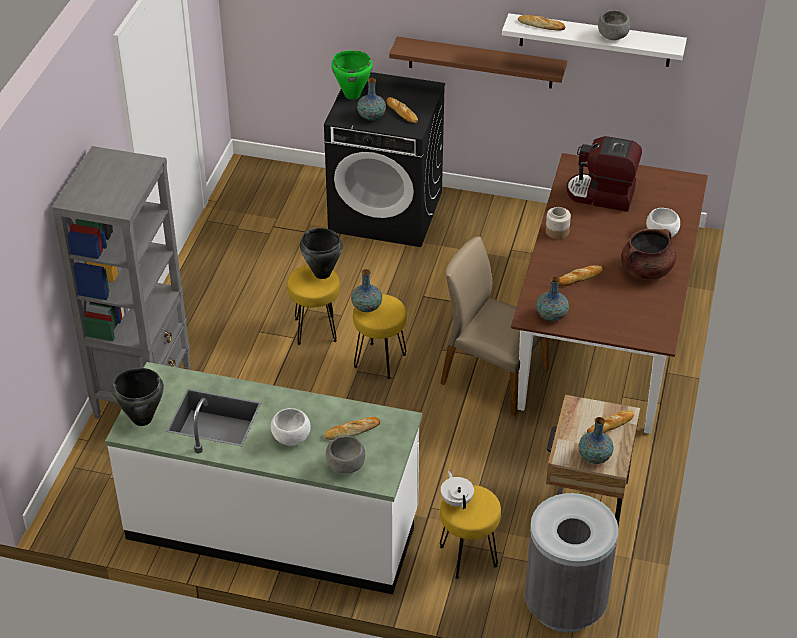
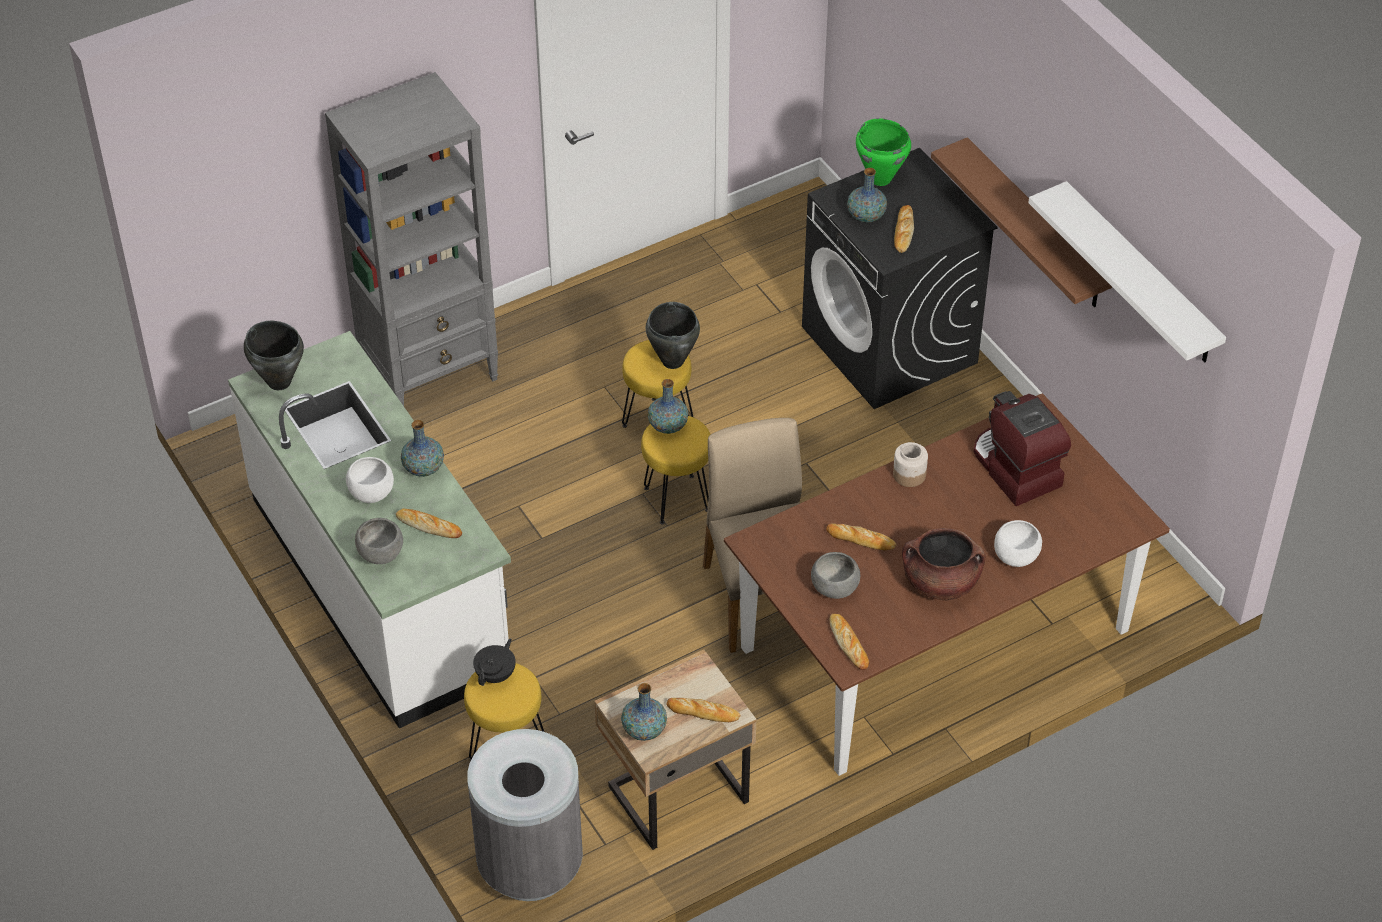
camera: 45 degrees right, 5 degrees up
white teapot [441,471,474,509] -> black teapot [473,638,516,686]
bread [518,15,565,31] -> bread moved to [829,614,869,670]
vase [536,276,569,321] -> vase moved to [401,420,444,477]
grey bowl [598,10,631,40] -> grey bowl moved to [811,552,860,599]

